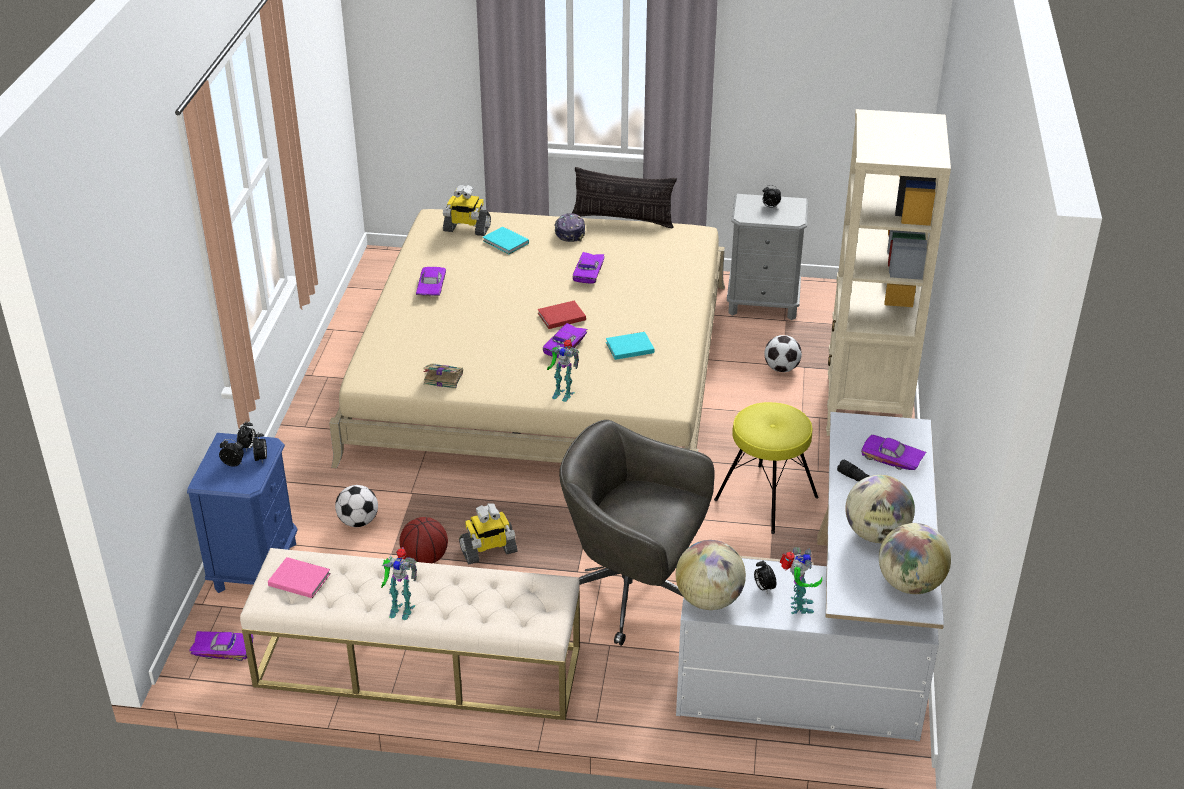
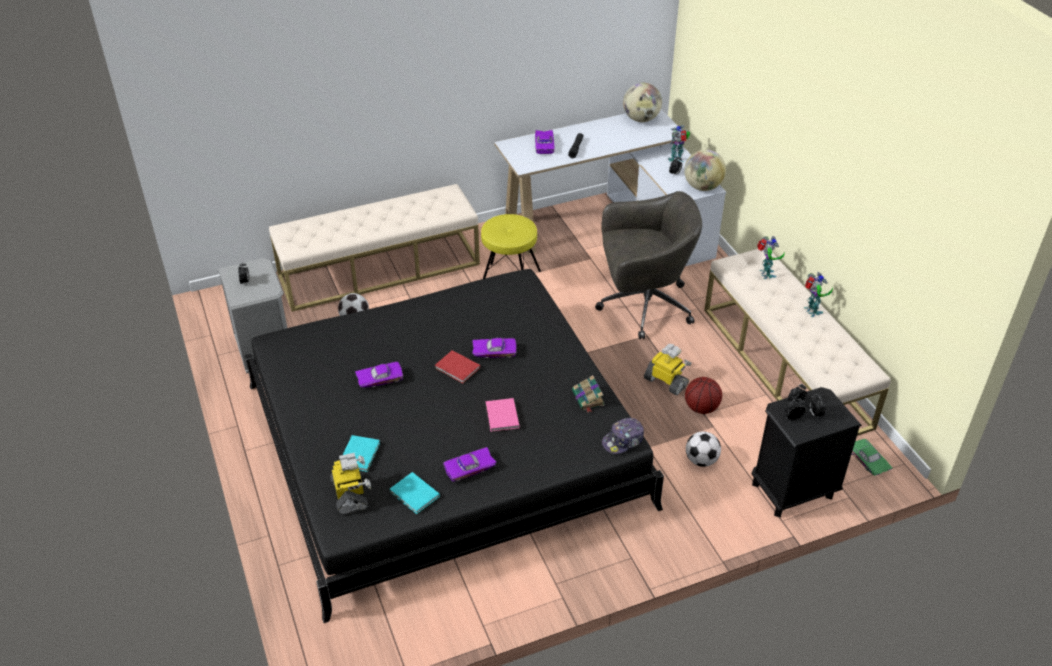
camera: 120 degrees left, 5 degrees up
blue nightstand [187,433,298,593] -> black nightstand [752,387,862,517]
purple toy car [189,631,253,661] -> green toy car [852,439,893,476]
pink book [268,557,331,598] -> pink book moved to [485,398,520,432]
beige bed [329,209,725,468] -> black bed [245,269,664,623]
toy robot [547,339,579,402] -> toy robot moved to [757,236,785,280]
cap [554,213,585,242] -> cap moved to [602,418,644,454]
grey office chair [559,420,715,646] -> grey office chair turned 90 degrees counterclockwise [595,191,702,339]
pillow [572,167,677,228] -> none
turquoise book [606,332,654,360] -> turquoise book moved to [390,472,440,514]
beige bookcase [826,109,951,436] -> beige bench [269,184,480,312]
globe [845,475,915,543] -> none

